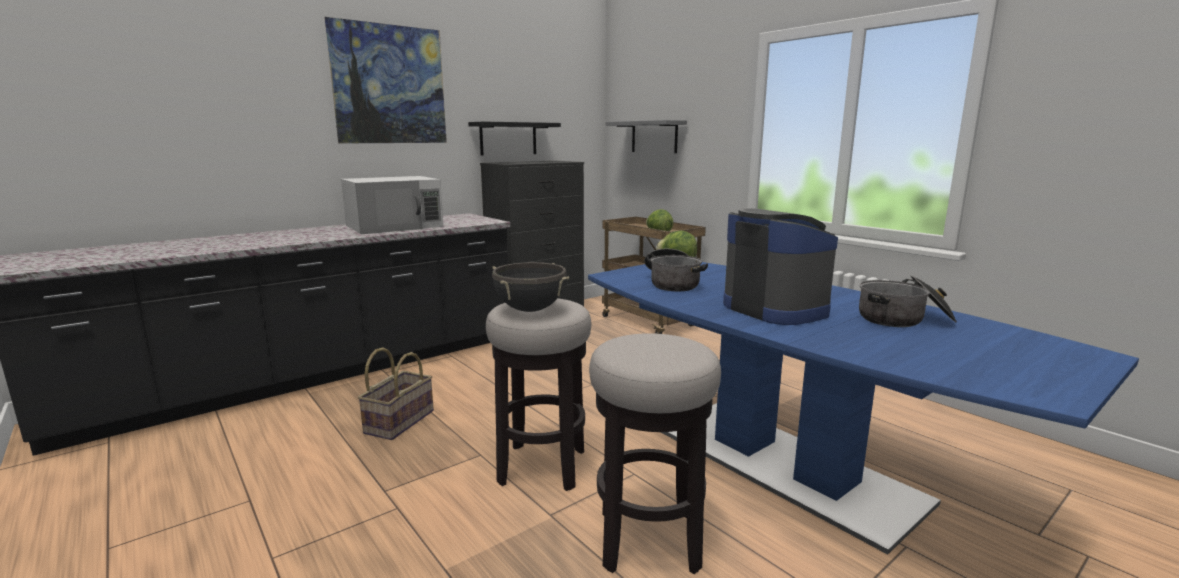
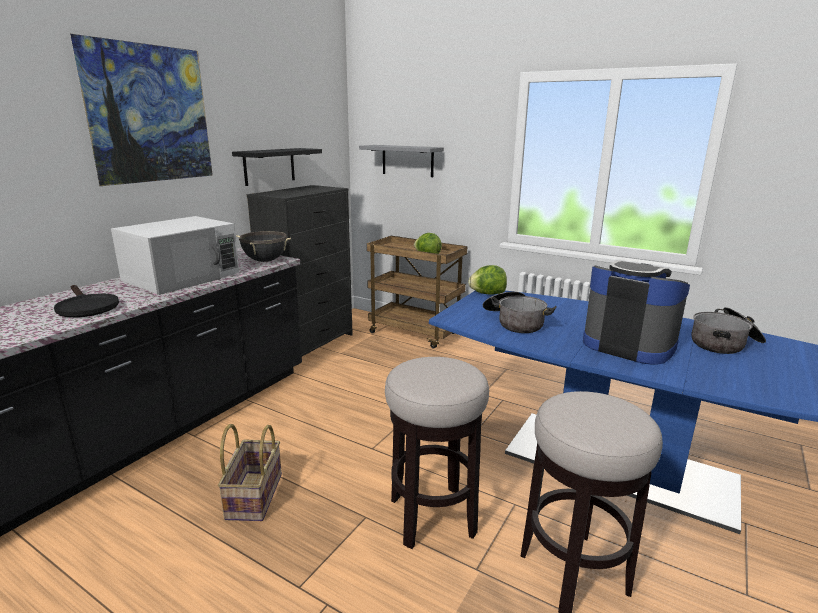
camera: 20 degrees left, 5 degrees up
black cooking pot [492,262,569,312] -> black cooking pot moved to [236,231,291,262]
none -> black frying pan [54,285,119,317]

